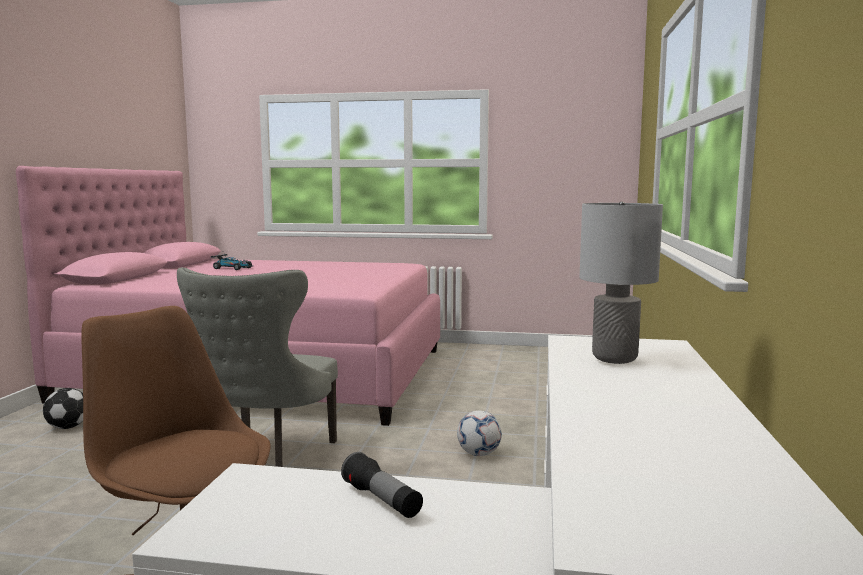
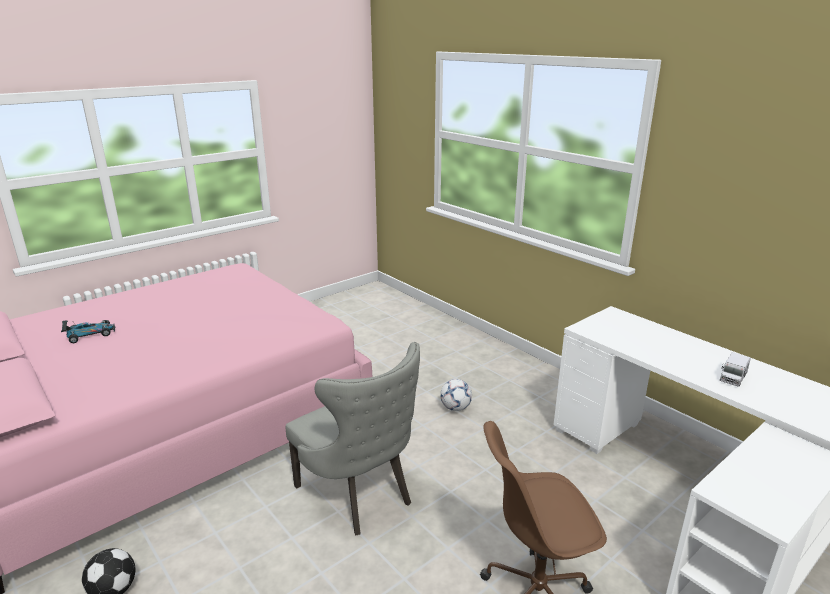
camera: 50 degrees left, 15 degrees up
flashlight [341,452,423,518] -> none
grey table lamp [579,202,663,364] -> none
none -> toy truck [720,352,751,386]

